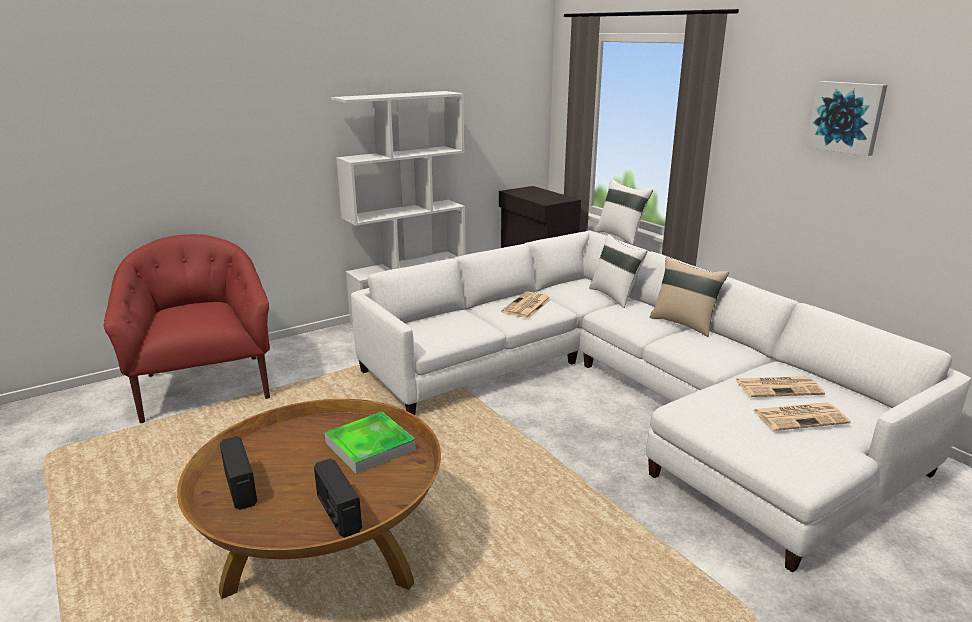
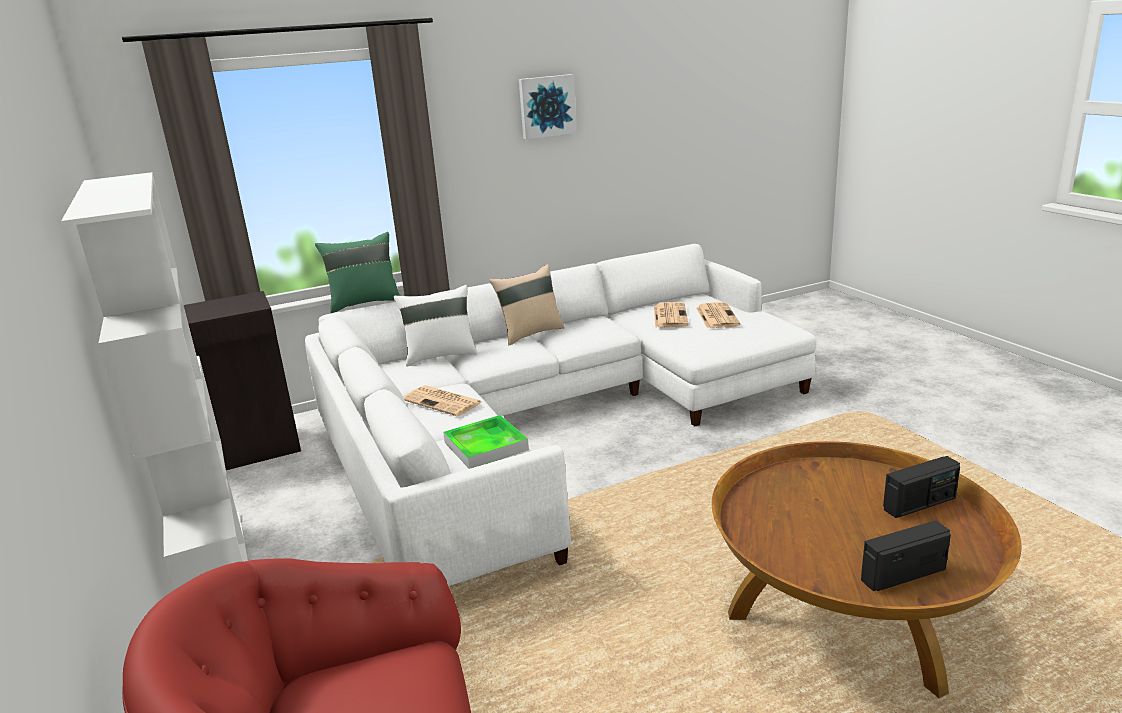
camera: 80 degrees left, 0 degrees up
tray [325,412,416,474] -> tray moved to [443,415,529,469]
white pillow [595,179,653,245] -> green pillow [315,232,400,313]

